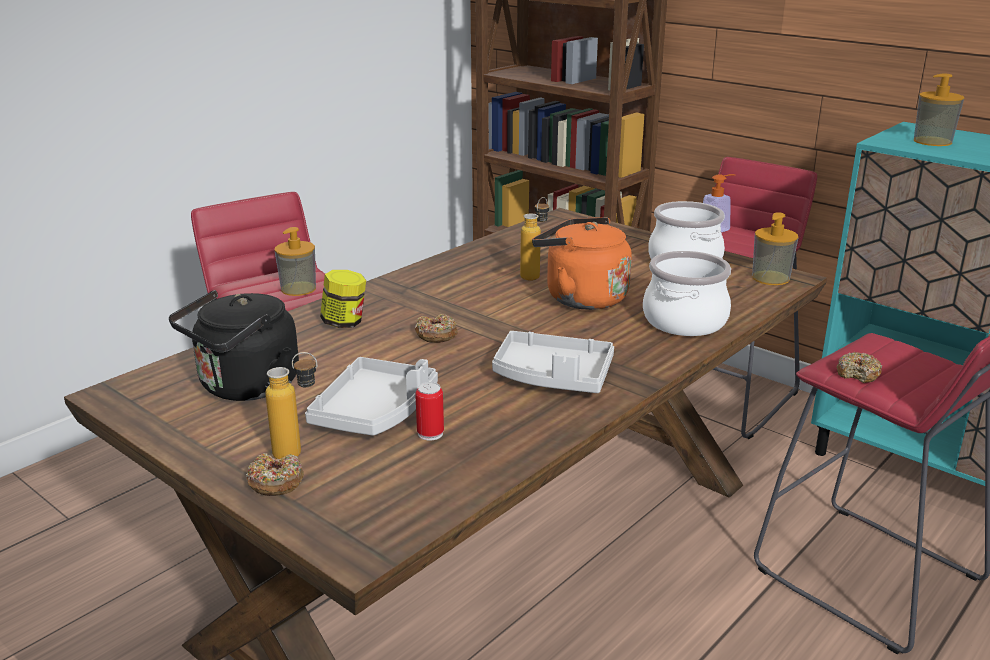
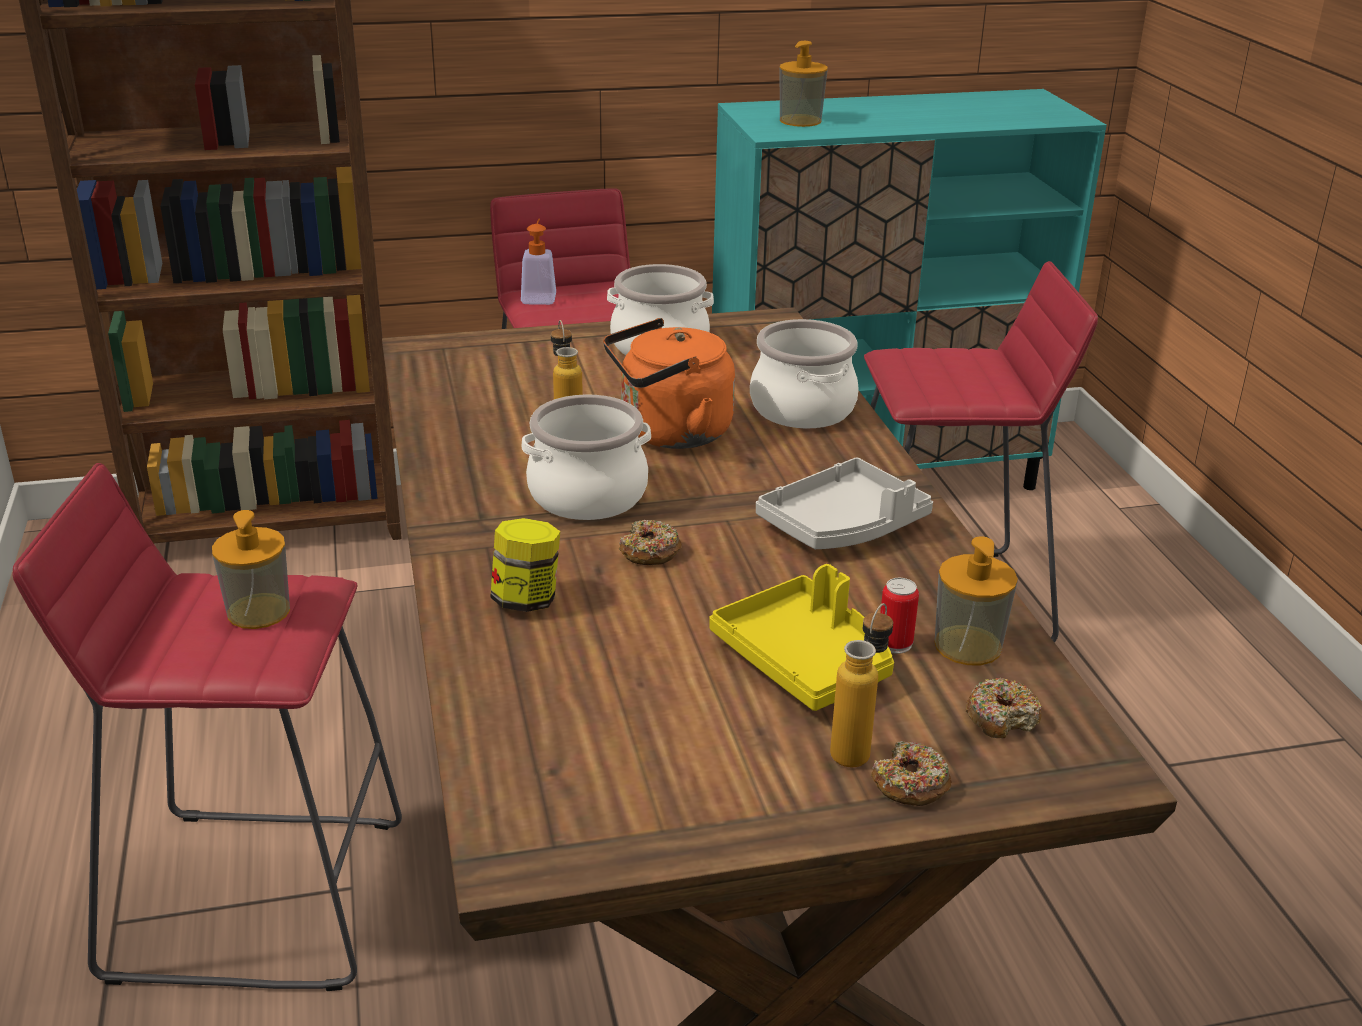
camera: 55 degrees left, 5 degrees up
black kettle [169,290,299,401] -> none
grey tray [305,357,438,436] -> yellow tray [709,564,894,711]
soap dispenser [752,212,798,285] -> soap dispenser moved to [934,536,1018,665]
donut [837,352,883,383] -> donut moved to [966,678,1042,738]
none -> cooking pot [522,394,651,520]

